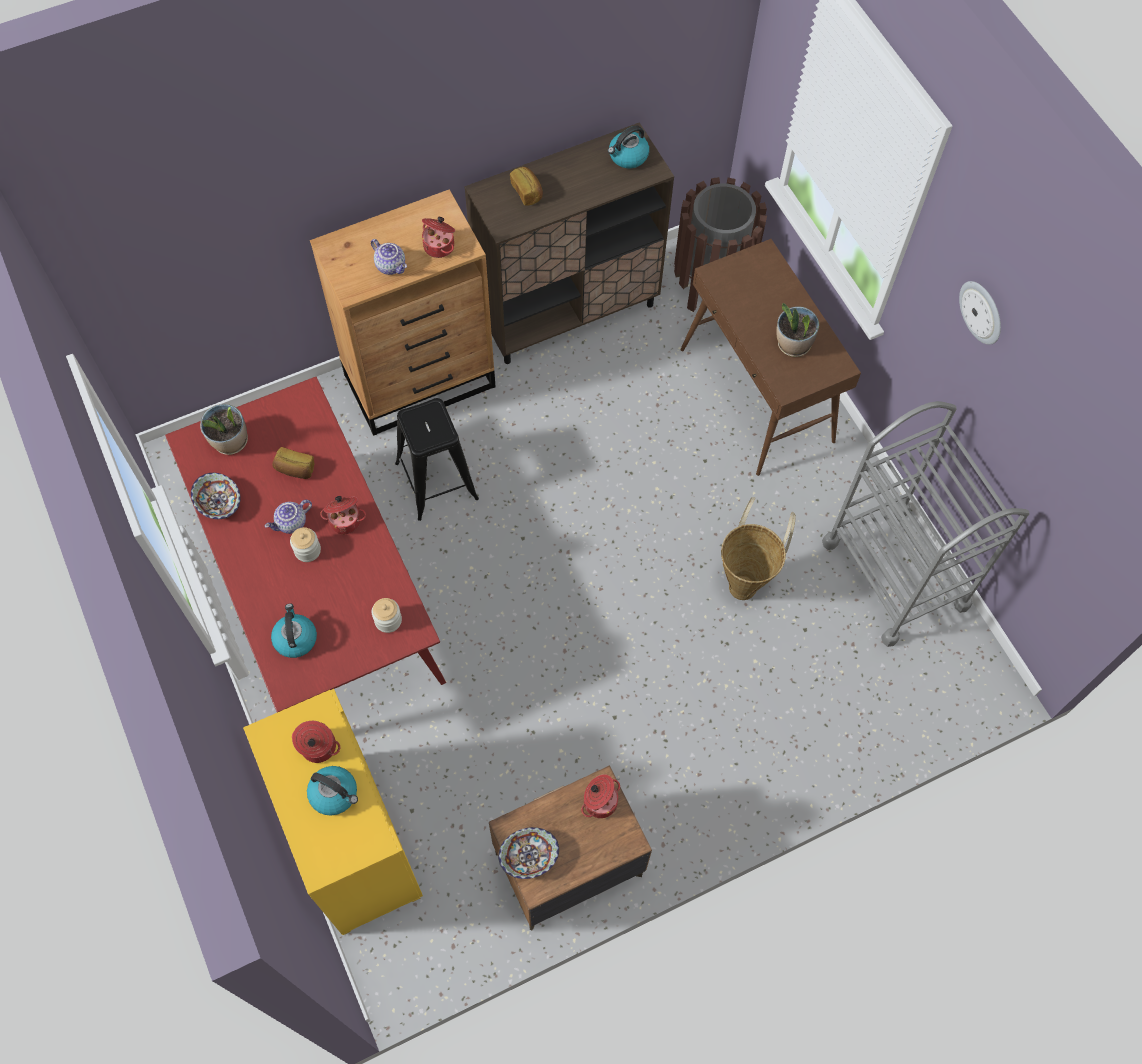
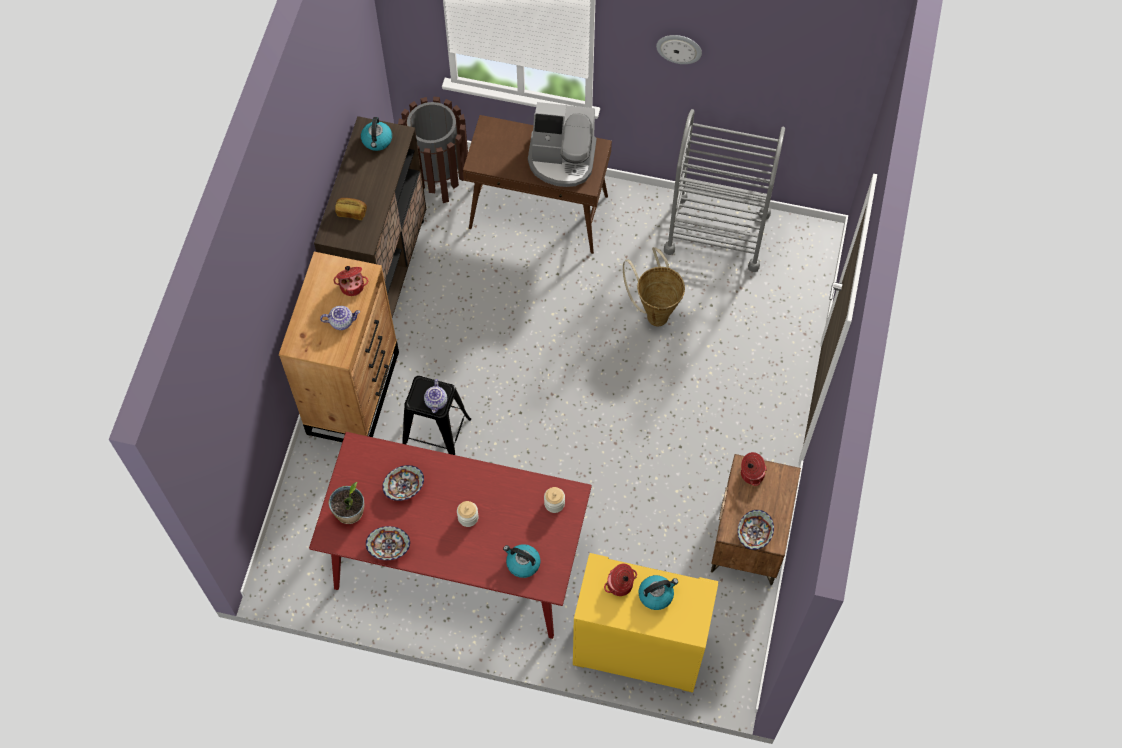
camera: 50 degrees left, 0 degrees up
teapot [265,500,312,534] -> teapot moved to [424,379,447,413]
bread [272,447,314,479] -> bowl [382,465,424,501]
cooking pot [320,496,366,534] -> none
potted plant [776,303,819,357] -> coffee machine [528,102,596,187]

